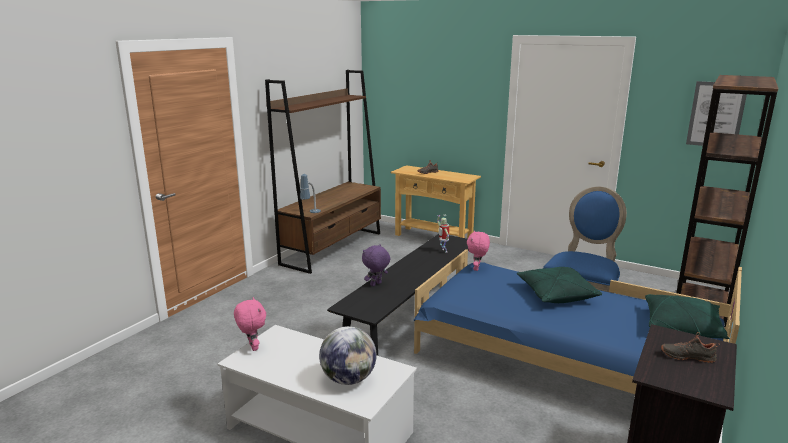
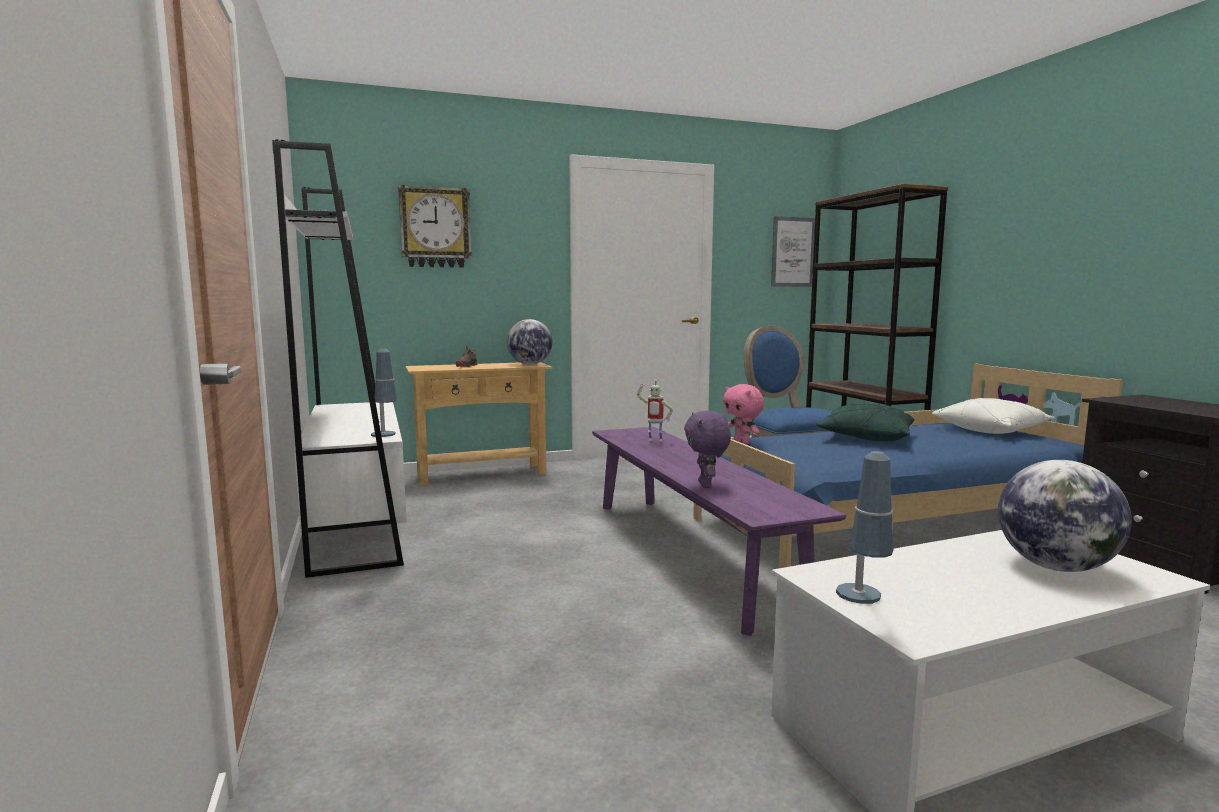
camera: 50 degrees left, 10 degrees down
pink plush toy [234,297,266,351] -> table lamp [836,451,893,604]
brown bookcase [265,70,381,274] -> white bookcase [272,139,407,578]
black bench [327,234,468,356] -> purple bench [592,427,846,636]
green pillow [645,294,729,339] -> white pillow [932,398,1055,434]
black shoe [661,332,720,363] -> none
none -> wall clock [398,185,472,268]
none -> globe [507,319,552,365]

